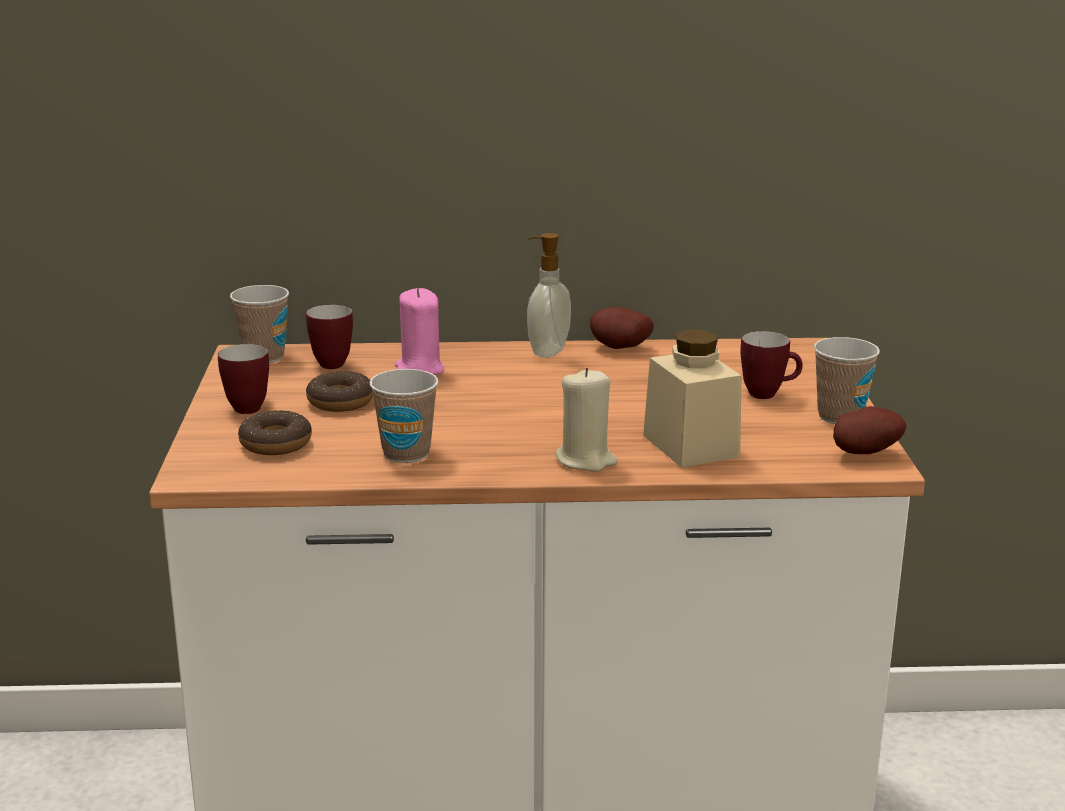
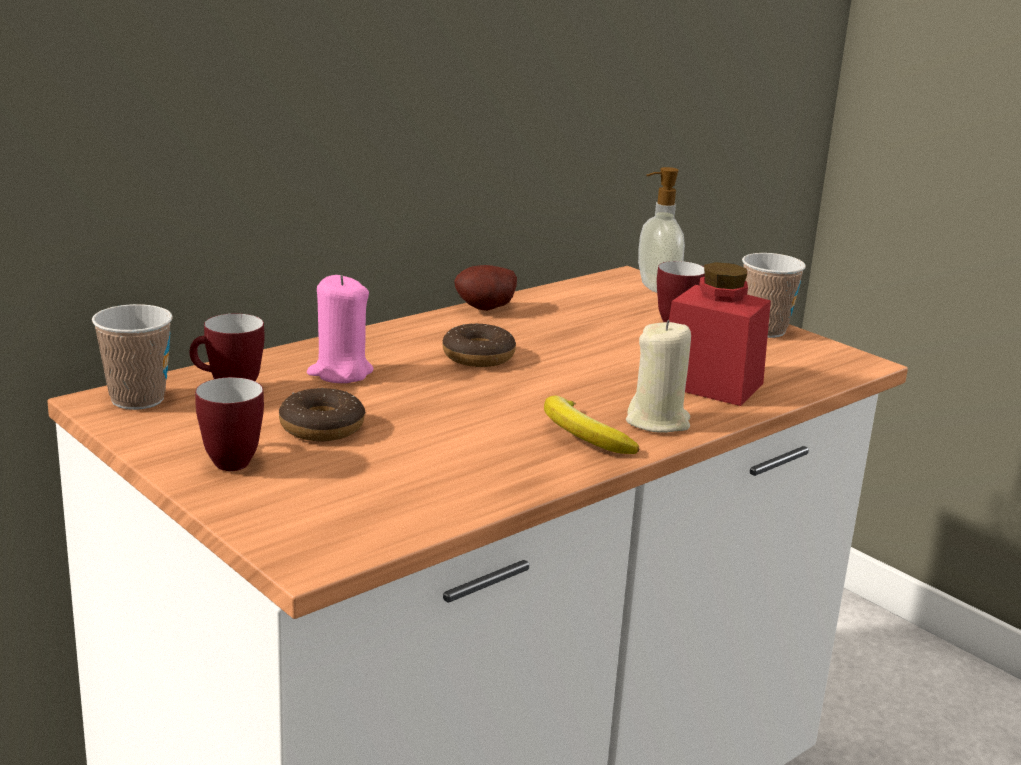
camera: 40 degrees left, 0 degrees up
donut [238,410,312,455] -> donut moved to [442,323,516,367]
cup [369,369,439,463] -> none
soap dispenser [527,233,571,358] -> soap dispenser moved to [638,167,685,293]
beige jar [643,330,741,468] -> red jar [669,262,771,406]
potato [833,406,907,454] -> none
none -> banana [544,396,639,454]

